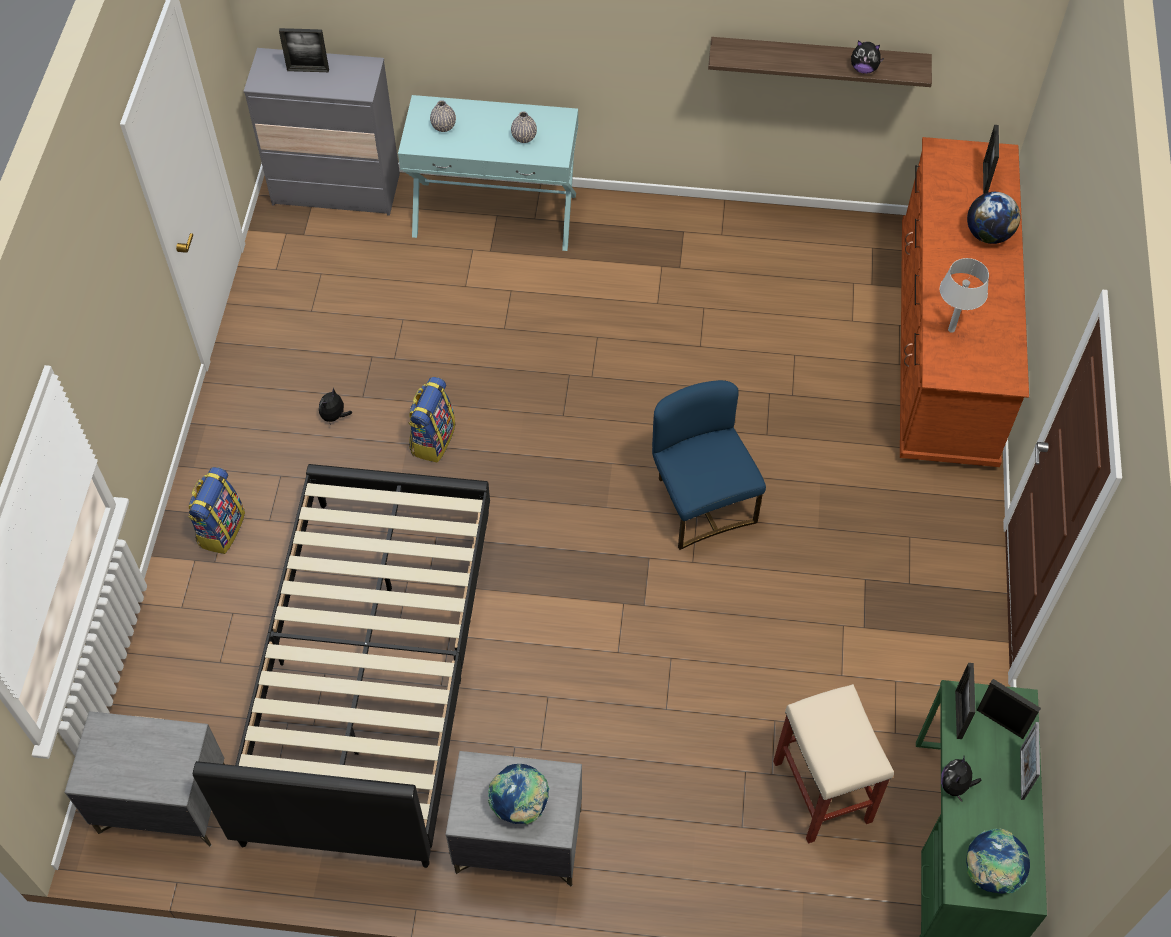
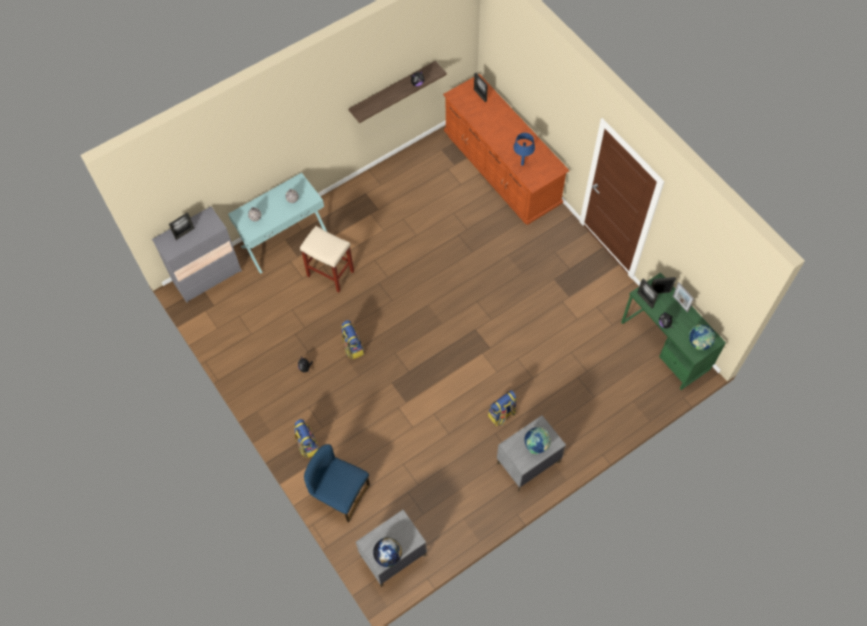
camera: 40 degrees left, 5 degrees up
black bed [193,464,490,868] -> none
blue chair [652,380,766,550] -> blue chair moved to [304,444,370,523]
beige stool [773,684,894,844] -> beige stool moved to [300,226,354,293]
grey table lamp [940,258,989,333] -> blue table lamp [513,133,535,166]
globe [967,192,1020,244] -> globe moved to [373,537,402,567]
none -> backpack [488,390,517,426]

